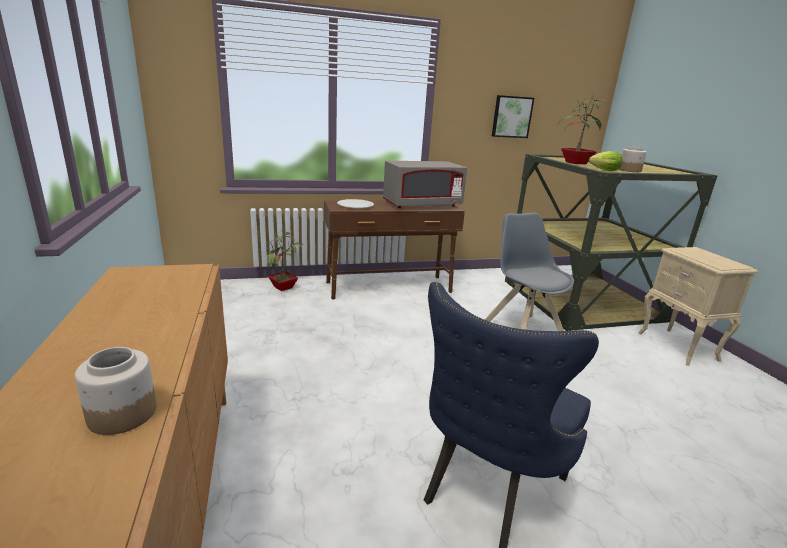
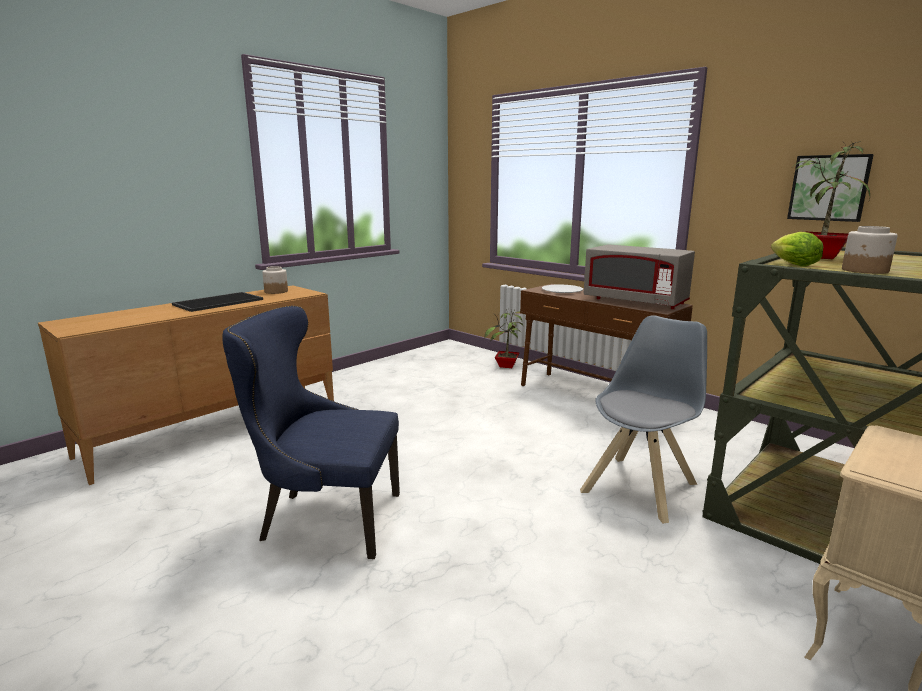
camera: 60 degrees right, 5 degrees down
jar [75,347,156,435] -> jar moved to [262,266,288,294]
none -> tray [172,292,263,312]

